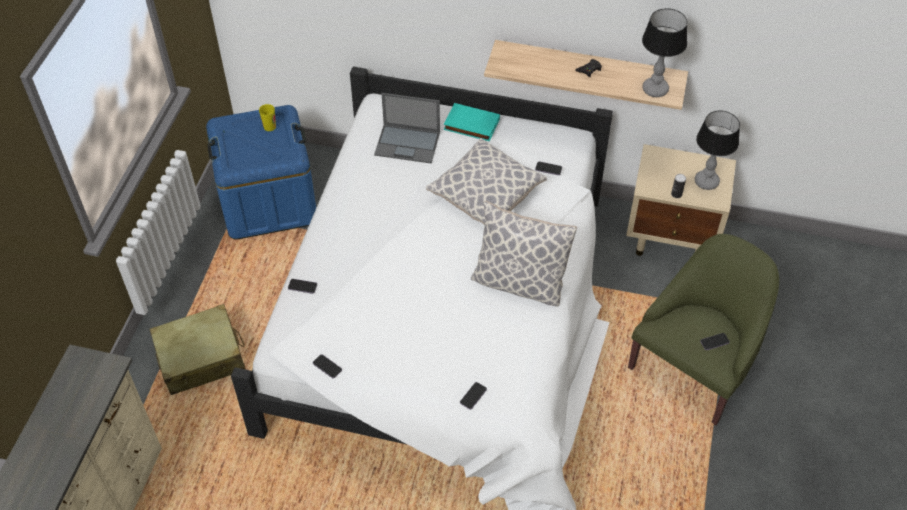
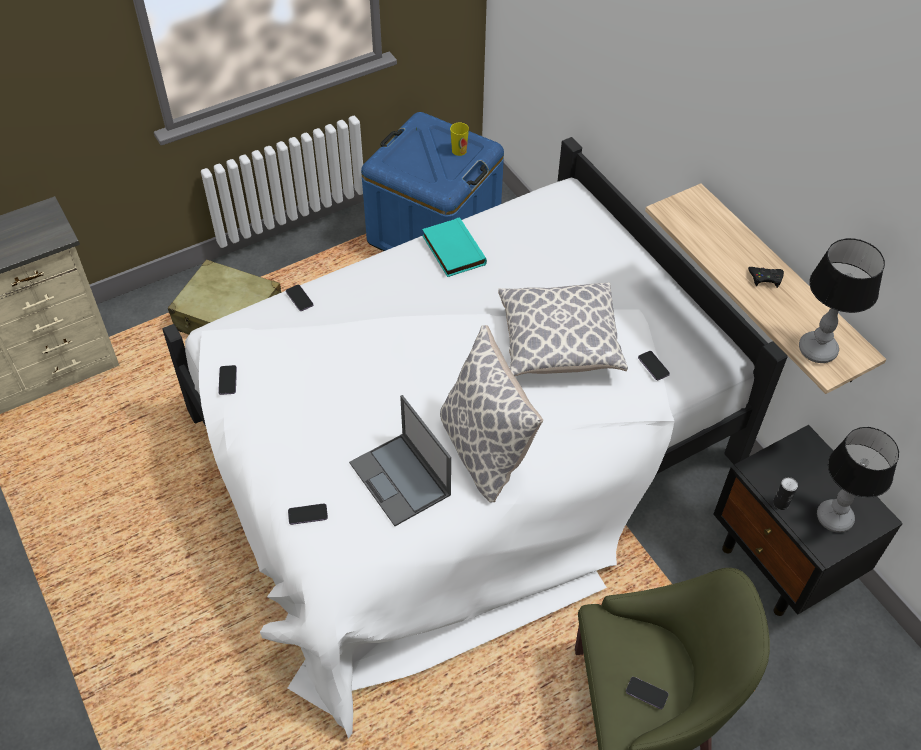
camera: 45 degrees right, 0 degrees up
laptop [374,93,440,164] -> laptop moved to [349,395,451,526]
turquoise book [444,103,500,141] -> turquoise book moved to [422,217,487,277]
beige nightstand [626,144,736,256] -> black nightstand [713,425,903,616]

